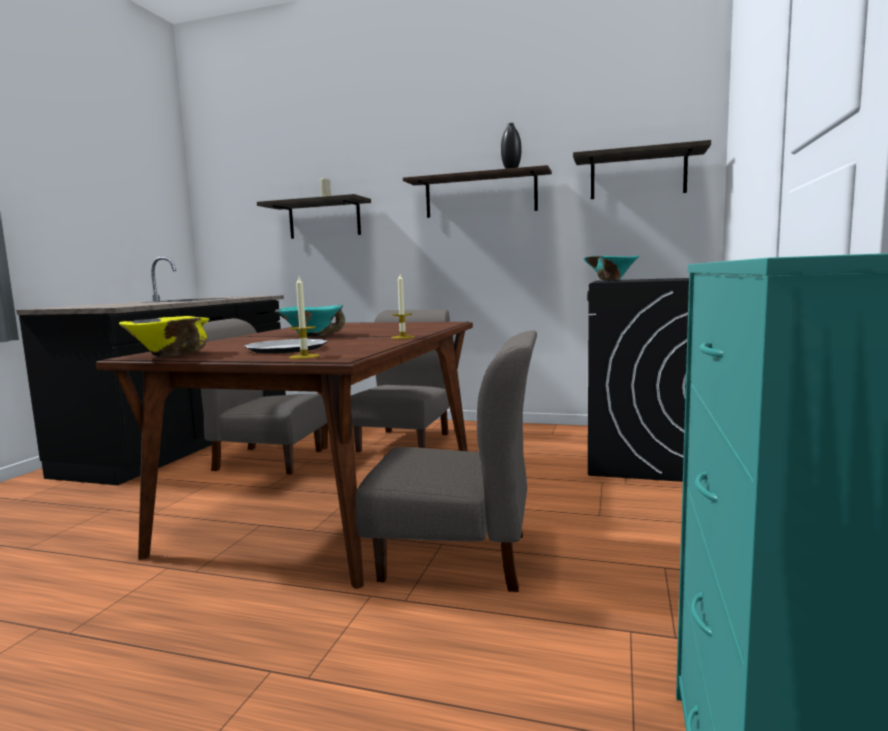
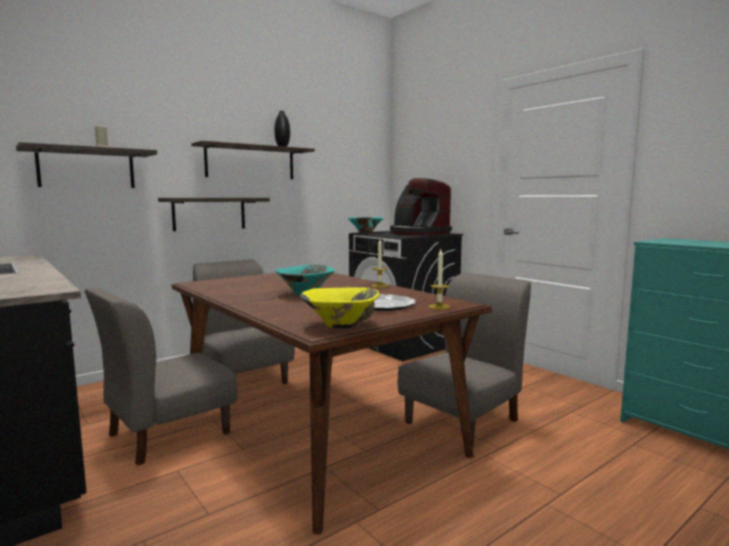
camera: 55 degrees left, 0 degrees up
shelf [573,140,711,199] -> shelf moved to [158,198,270,231]
none -> coffee machine [390,178,452,235]

